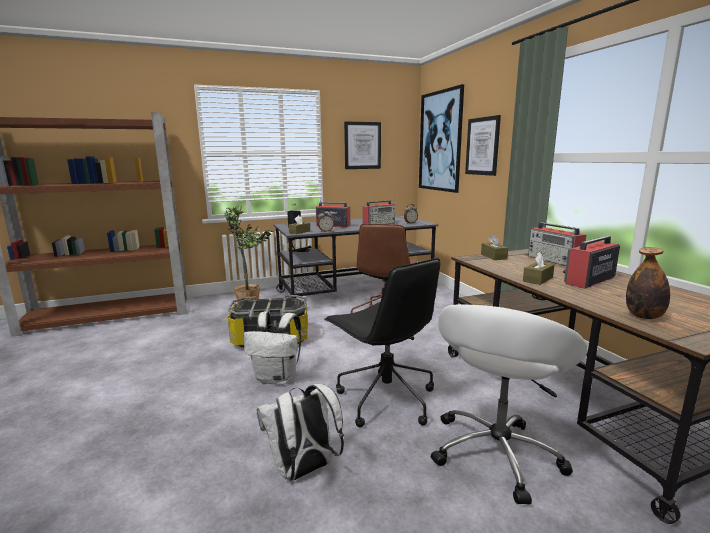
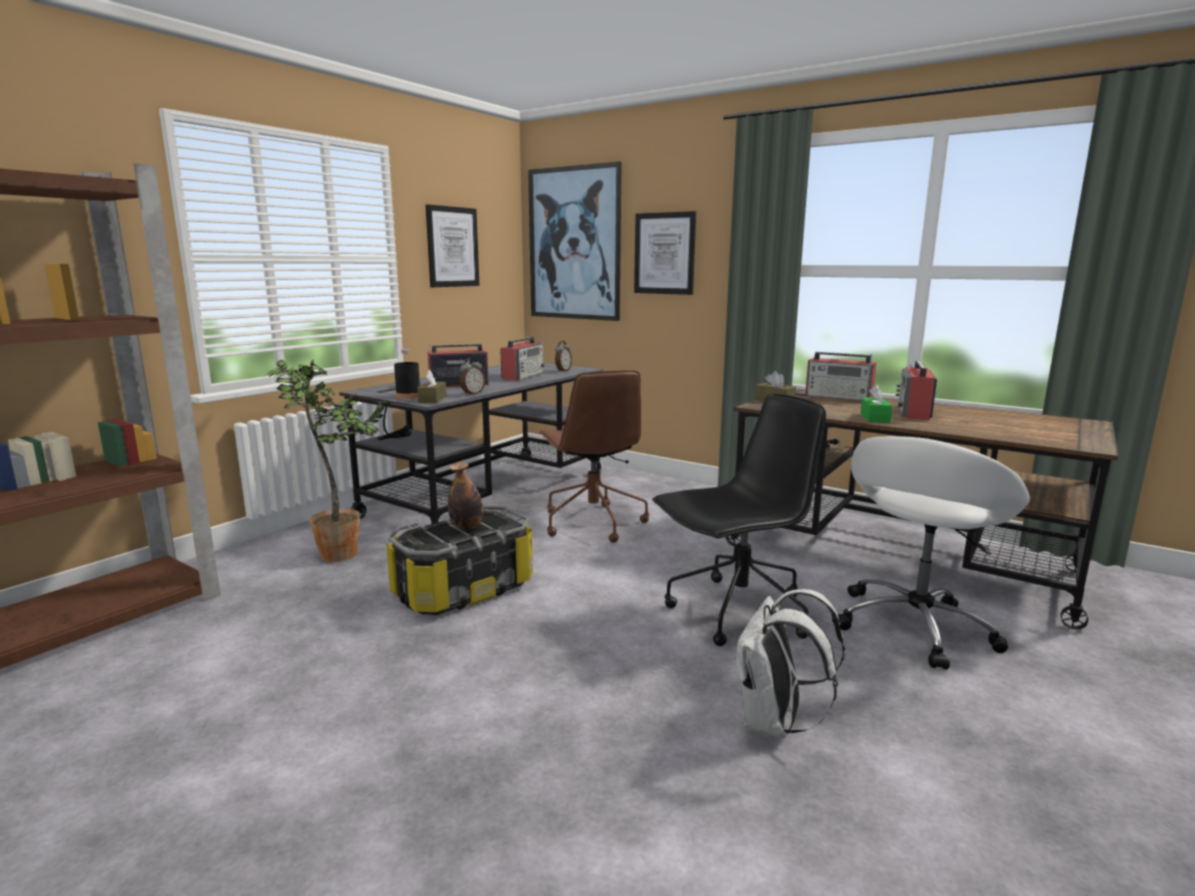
camera: 35 degrees left, 0 degrees up
white backpack [244,312,301,385] -> none
black office chair [324,258,440,427] -> black office chair turned 45 degrees counterclockwise [652,394,826,646]
white office chair [430,305,588,505] -> white office chair turned 45 degrees clockwise [832,436,1030,670]
brown tissue box [523,252,554,285] -> green tissue box [860,385,893,423]
bottle [626,247,670,319] -> bottle moved to [448,462,483,530]

